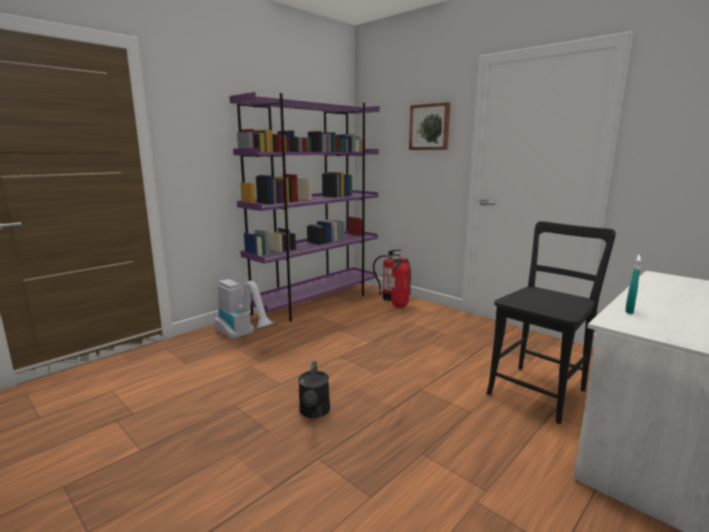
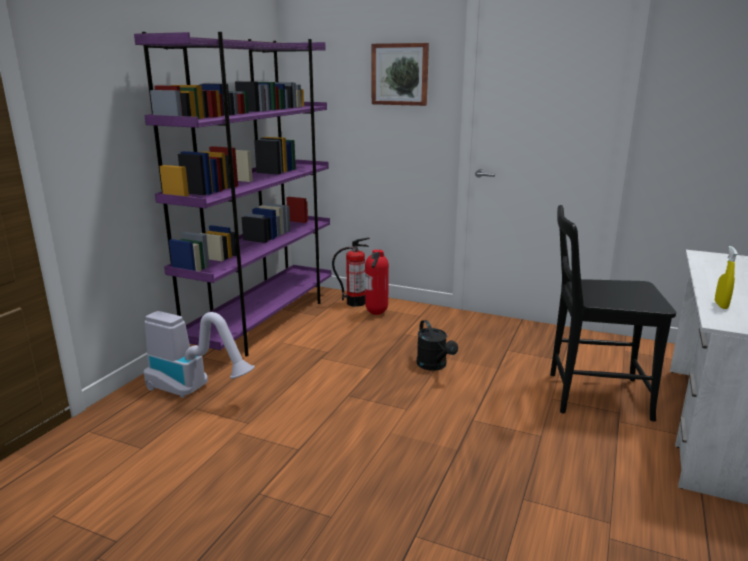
camera: 20 degrees left, 5 degrees up
black watering can [298,362,330,418] -> black watering can moved to [417,320,458,371]
black chair [486,221,616,424] -> black chair turned 105 degrees counterclockwise [550,205,676,421]
turquoise spray bottle [625,255,641,314] -> yellow spray bottle [715,246,738,309]

